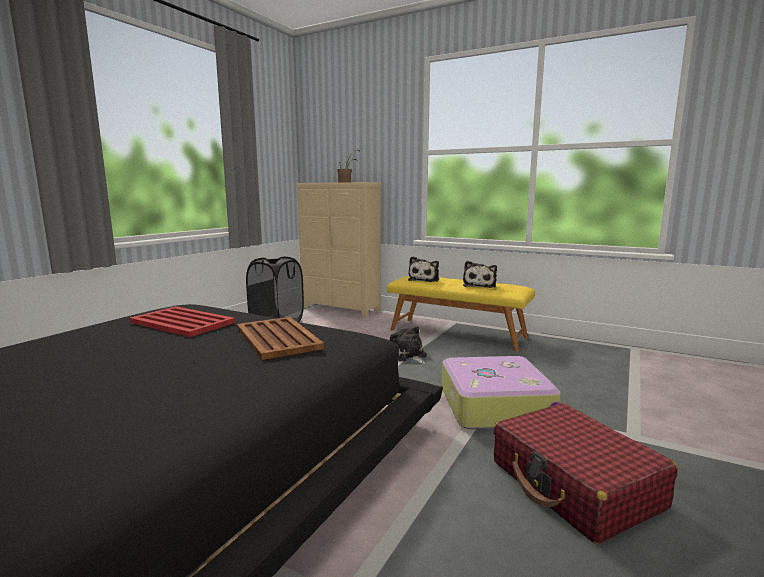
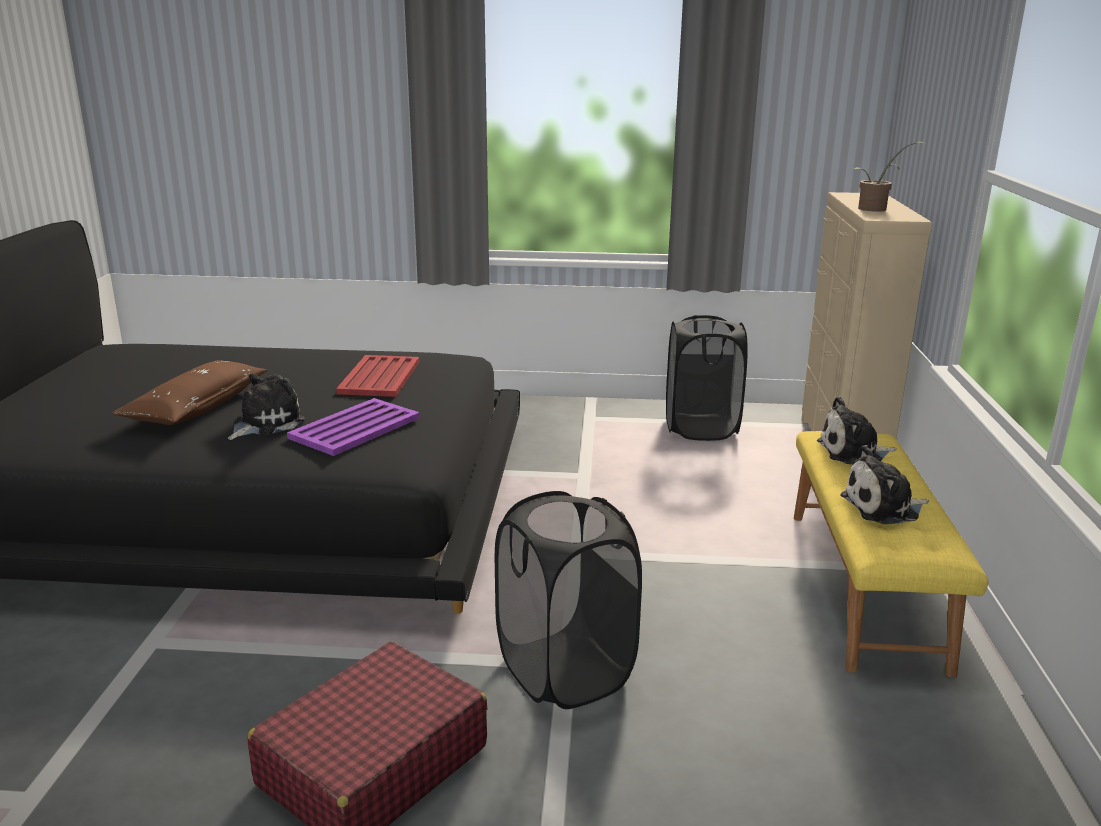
camera: 65 degrees right, 10 degrees up
brown tray [237,317,324,360] -> purple tray [287,398,420,456]
plush toy [390,326,427,364] -> plush toy moved to [228,374,305,440]
suitcase [442,356,561,429] -> black laundry basket [495,491,642,709]
none -> brown pillow [112,360,267,425]

